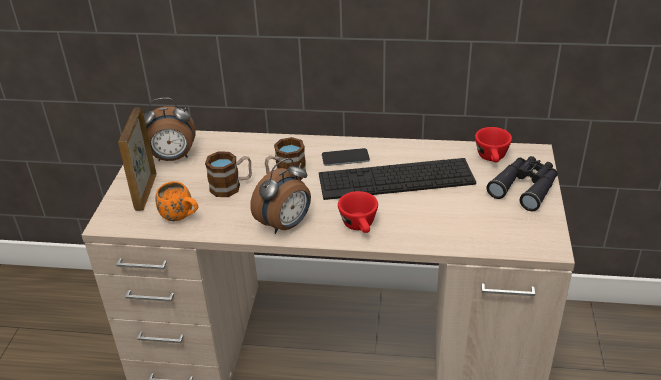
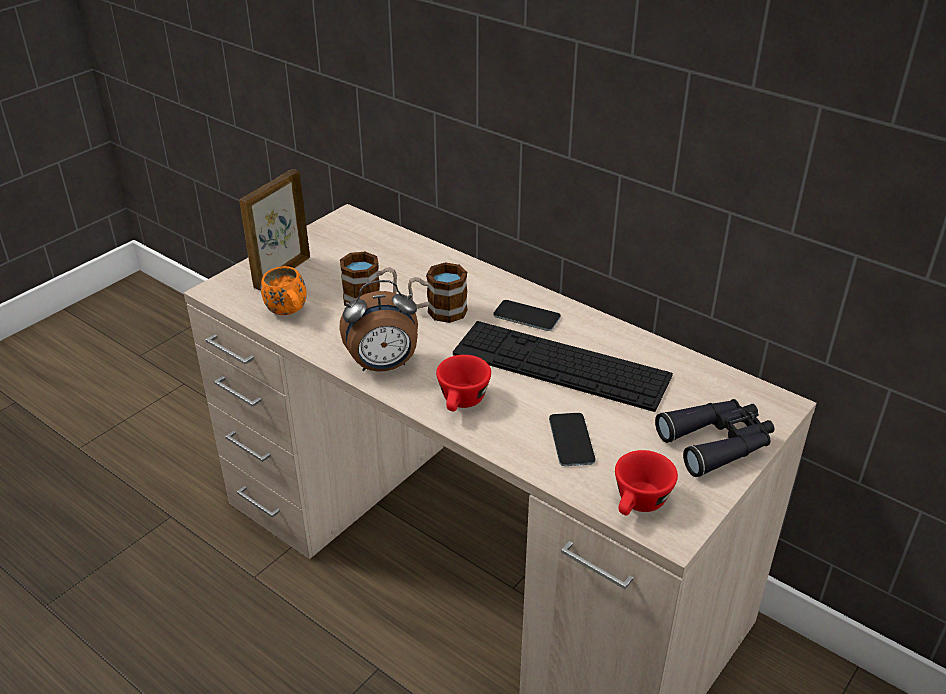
camera: 30 degrees right, 0 degrees up
alarm clock [143,98,195,161] -> none
red cup [475,127,512,162] -> red cup moved to [615,450,678,516]
none -> phone [549,413,596,466]

